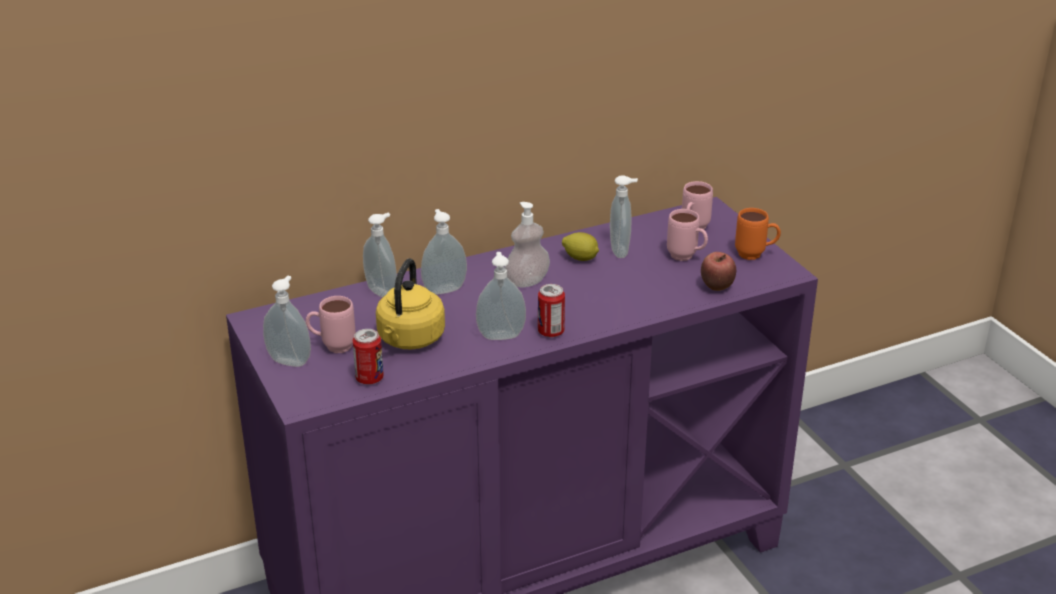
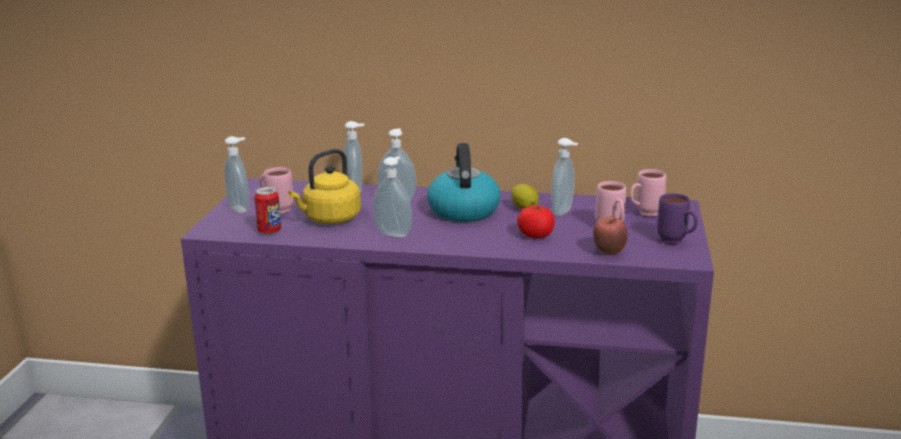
camera: 35 degrees right, 10 degrees down
soap dispenser [505,202,550,287] -> kettle [427,143,501,222]
can [538,284,565,337] -> none
orange mug [735,208,781,260] -> purple mug [657,193,698,244]
none -> tomato [517,205,555,238]

